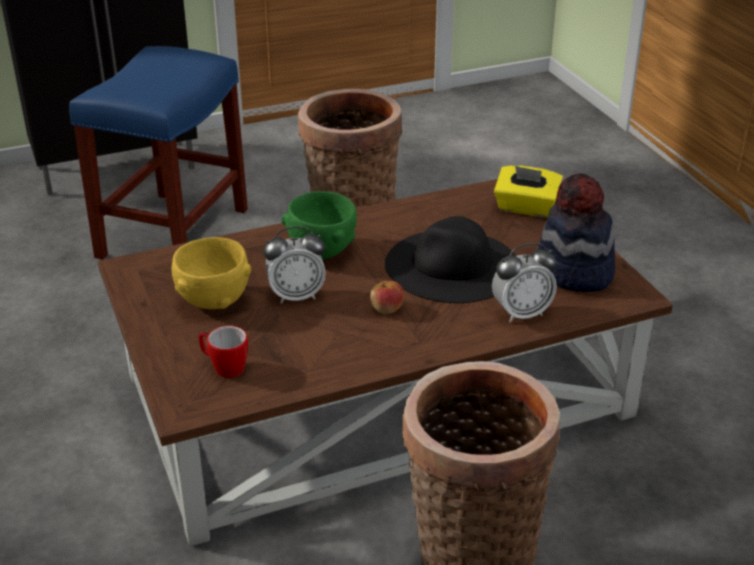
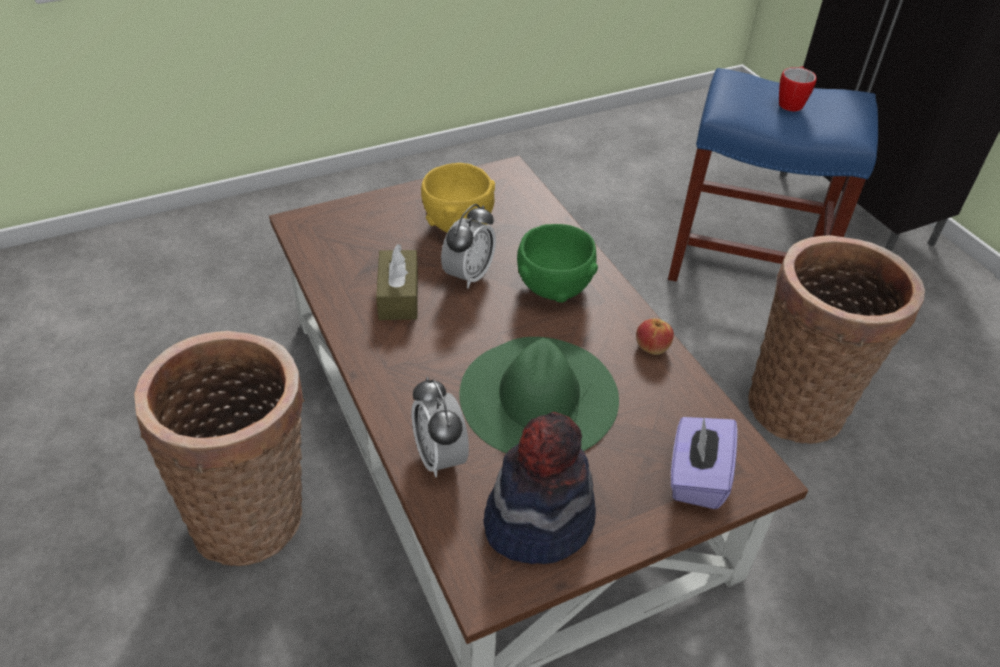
camera: 85 degrees right, 10 degrees up
mug [198,326,248,378] -> mug moved to [779,66,817,111]
alarm clock [264,226,326,303] -> alarm clock turned 135 degrees counterclockwise [441,204,496,289]
apple [370,281,404,314] -> apple moved to [636,319,674,355]
black hat [385,216,516,303] -> green hat [459,337,619,453]
yellow tissue box [494,165,563,218] -> purple tissue box [671,417,737,509]
none -> brown tissue box [376,244,418,320]

